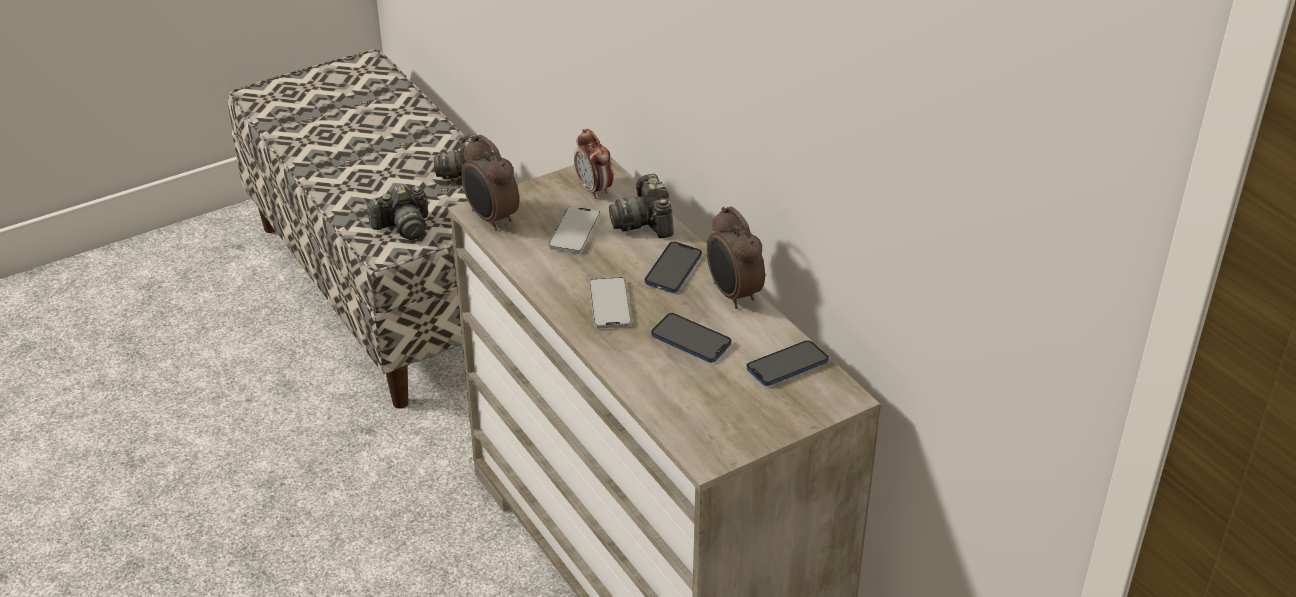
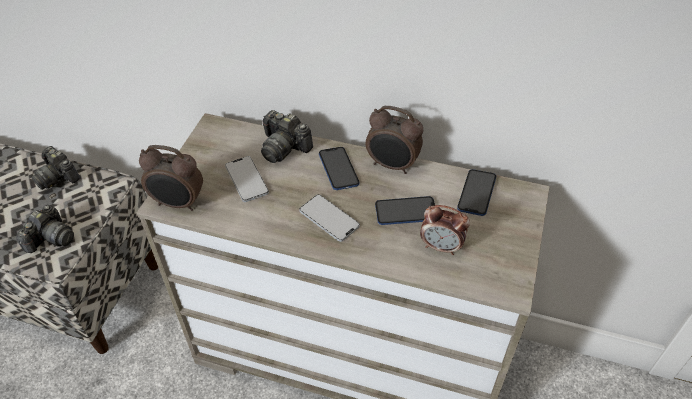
camera: 40 degrees left, 10 degrees up
alarm clock [574,129,613,199] -> alarm clock moved to [420,205,470,255]

